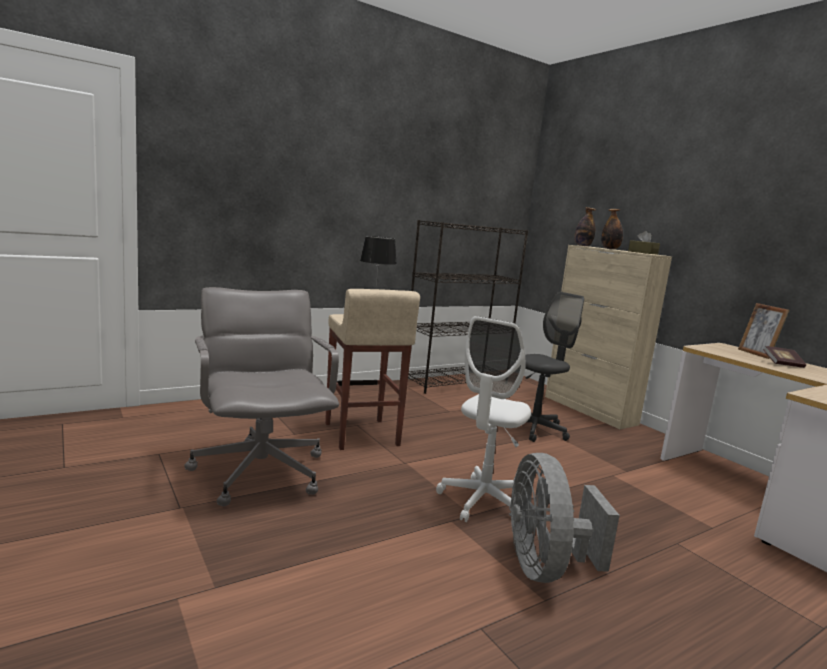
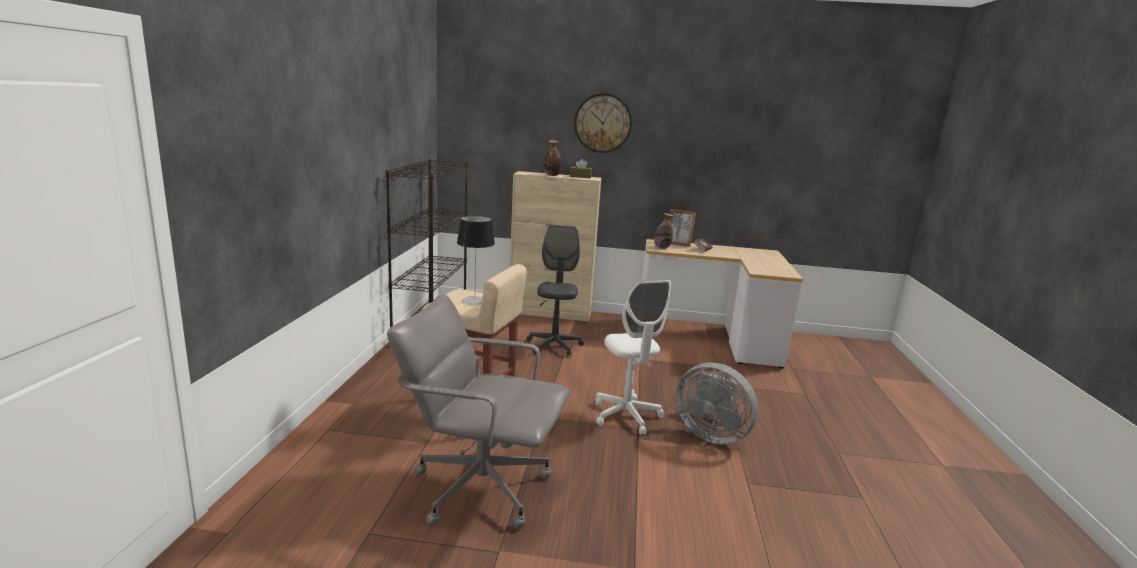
camera: 50 degrees left, 5 degrees up
bottle [574,207,596,246] -> bottle moved to [654,213,673,249]
none -> wall clock [574,93,632,153]

